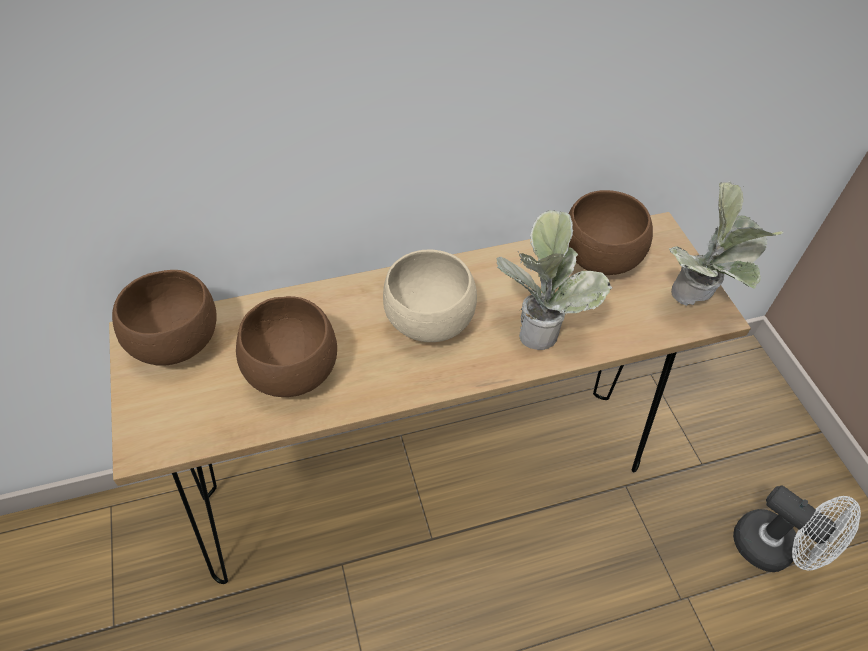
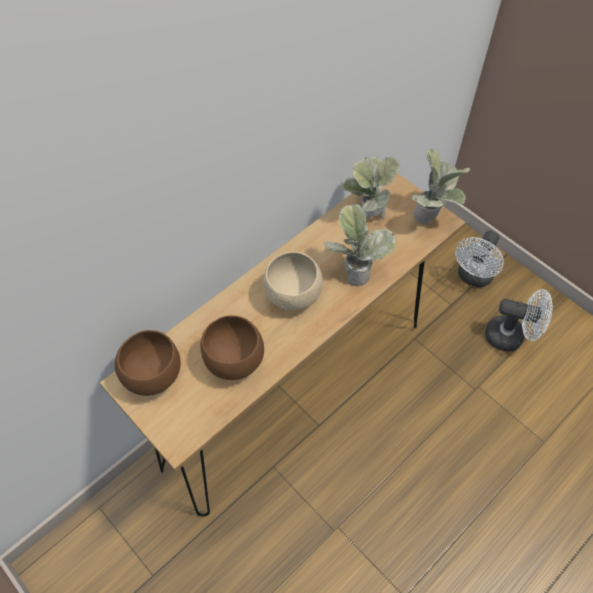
camera: 25 degrees left, 5 degrees up
brown bowl [569,190,653,275] -> potted plant [342,157,400,220]
none -> white fan [455,231,504,287]

